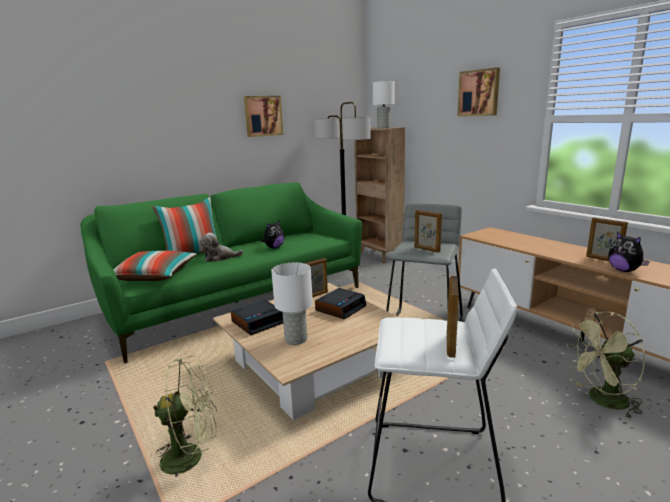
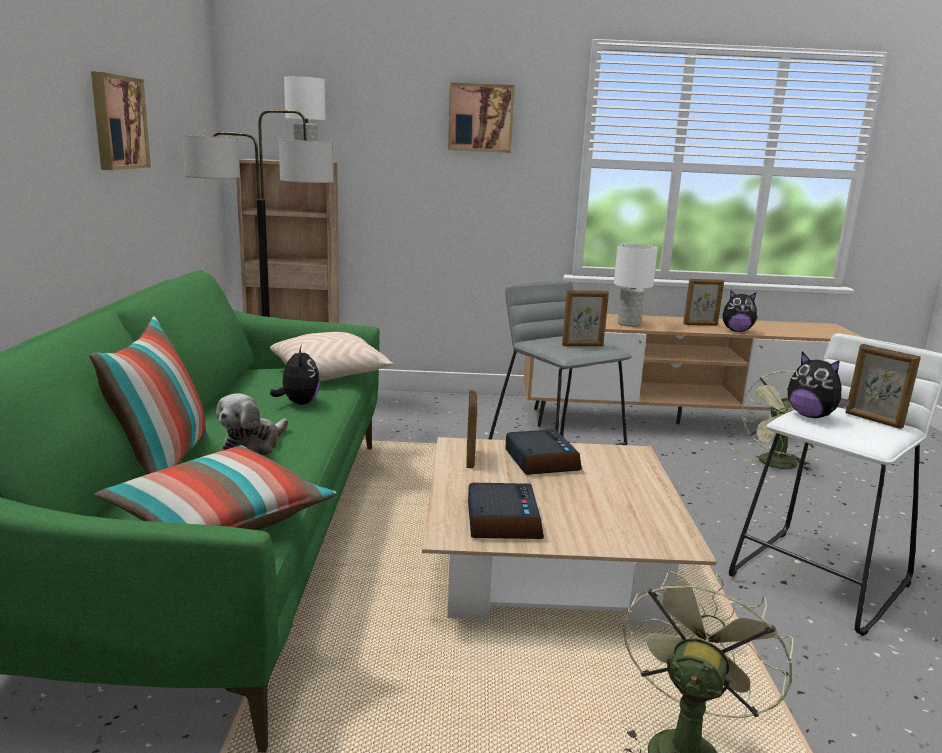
camera: 55 degrees left, 0 degrees up
white table lamp [271,263,313,345] -> white table lamp moved to [614,244,658,327]
none -> beige pillow [270,332,394,381]
none -> plush toy [788,352,850,418]

